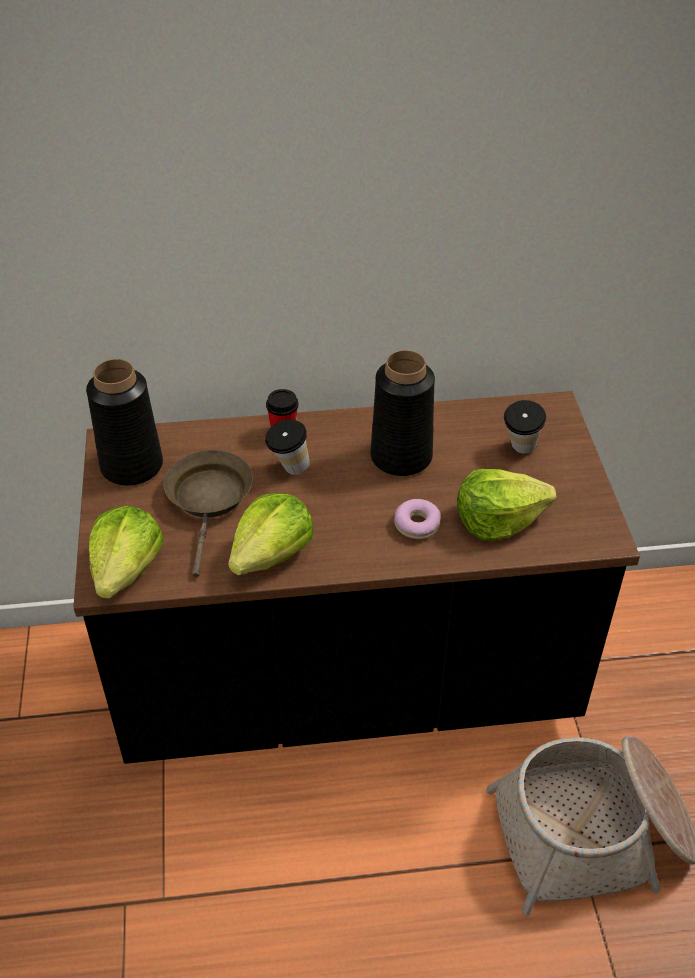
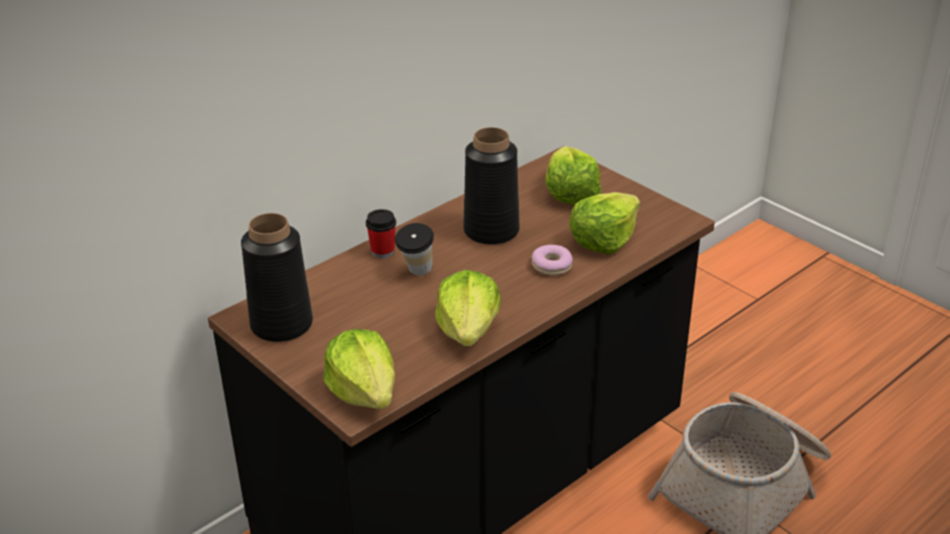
camera: 35 degrees left, 10 degrees down
brown frying pan [163,450,253,577] -> none
cup [504,400,546,454] -> lettuce [546,146,602,204]

